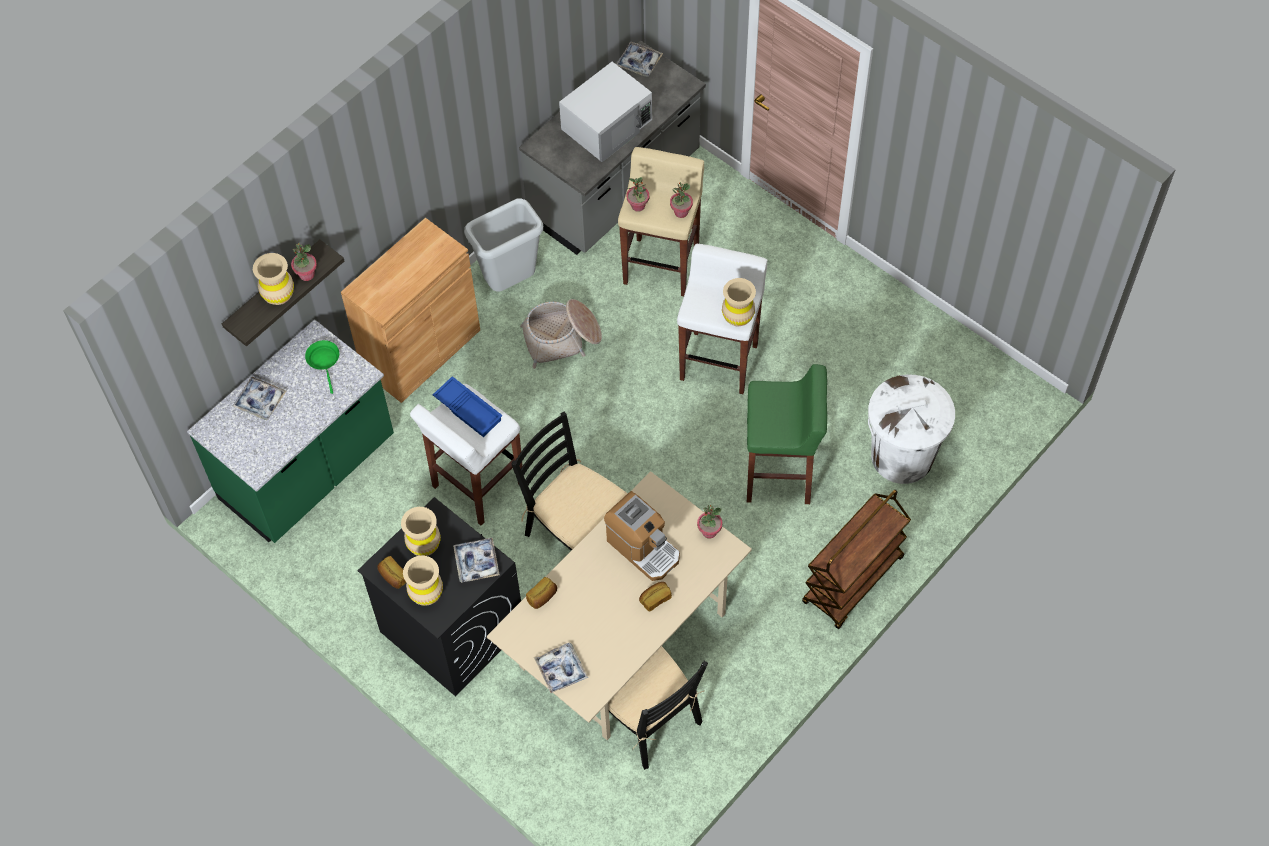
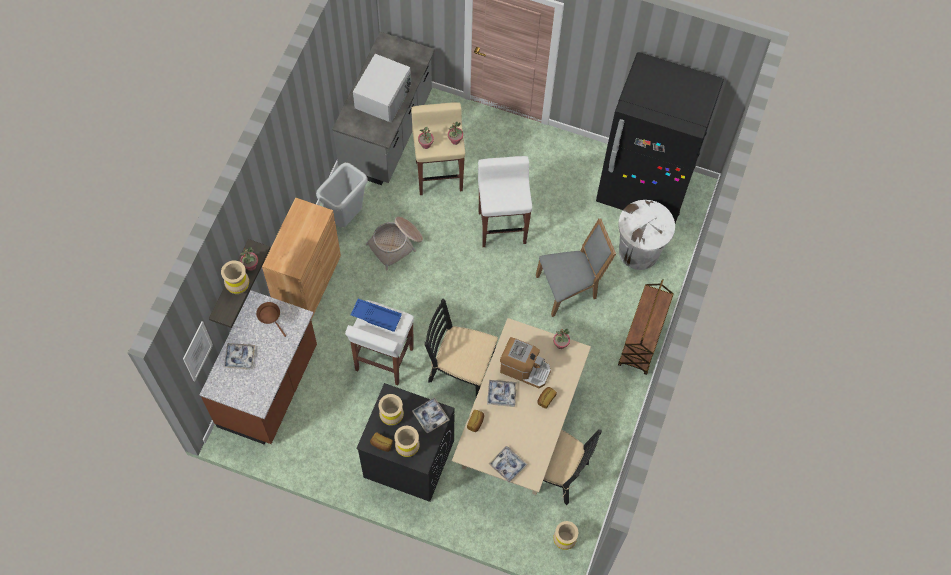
camera: 25 degrees left, 5 degrees up
green counter [187,319,394,543] -> brown counter [199,290,317,445]
green frying pan [305,340,339,394] -> brown frying pan [256,302,286,337]
tray [616,42,663,77] -> tray moved to [487,380,517,407]
beige vase [722,278,756,326] -> beige vase moved to [553,521,578,550]
green stool [747,364,827,504] -> grey chair [536,218,616,317]
none -> picture [183,321,213,381]
none -> black fridge [596,52,724,223]

